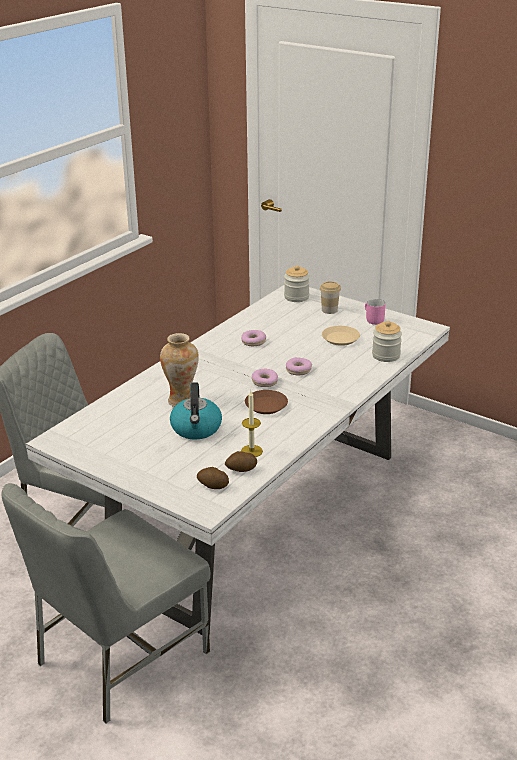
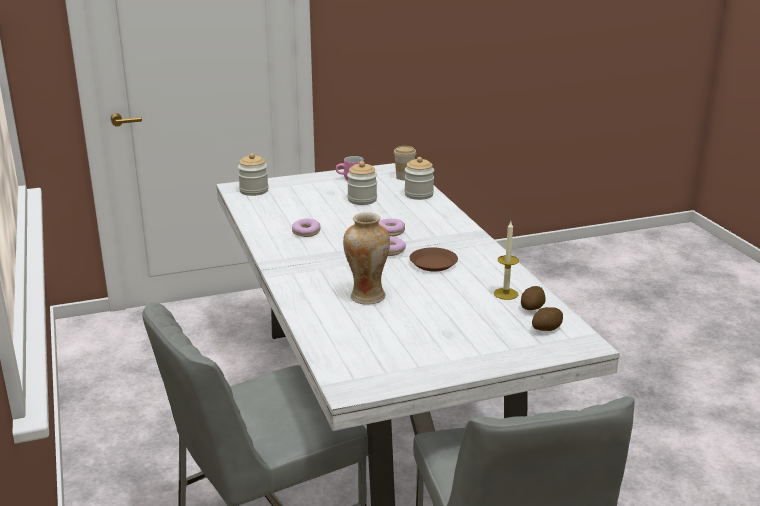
camera: 55 degrees left, 5 degrees down
kettle [170,382,222,440] -> none
cup [320,281,341,314] -> cup moved to [394,146,416,180]
beige plate [322,326,360,346] -> jar [347,161,377,205]

